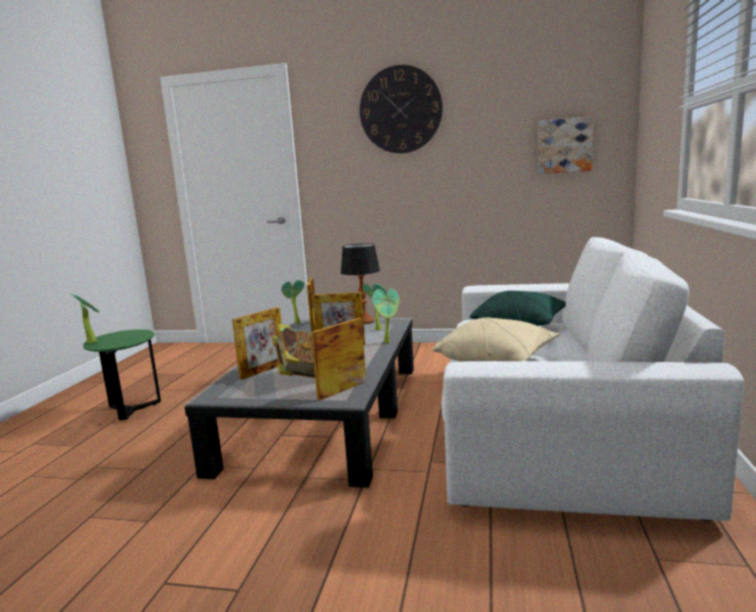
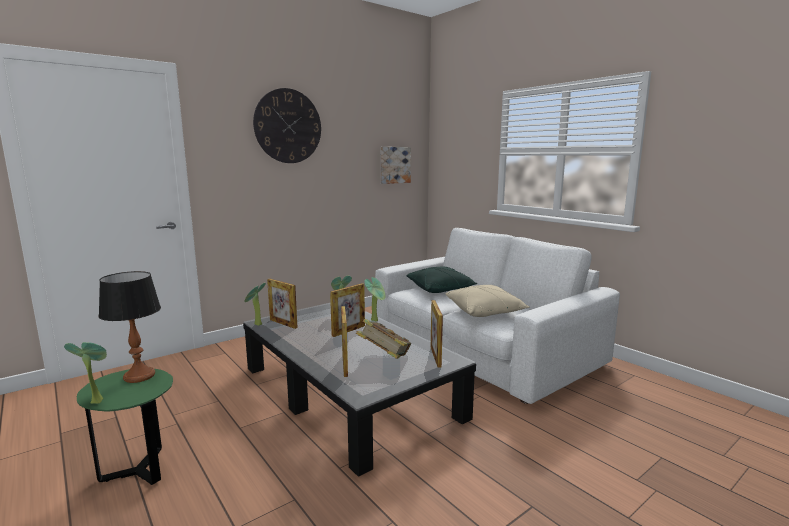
camera: 50 degrees left, 0 degrees up
table lamp [341,243,380,324] -> table lamp moved to [98,271,161,383]

